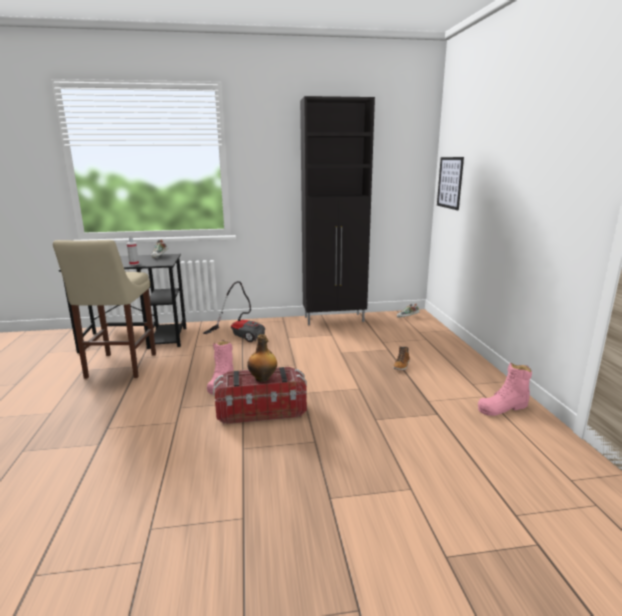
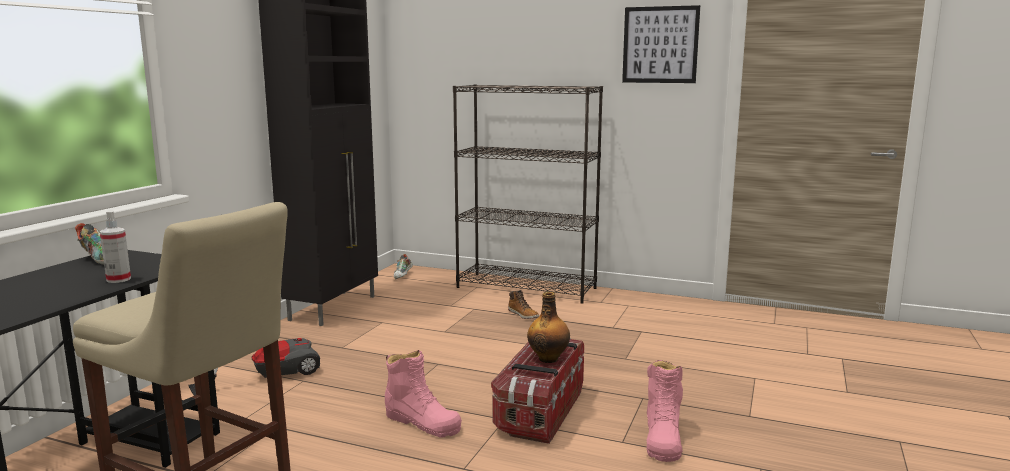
camera: 60 degrees left, 5 degrees down
picture [437,157,464,210] -> picture moved to [622,5,700,83]
pink boot [478,363,532,416] -> pink boot moved to [647,360,683,462]
none -> black bookcase [453,84,603,304]

